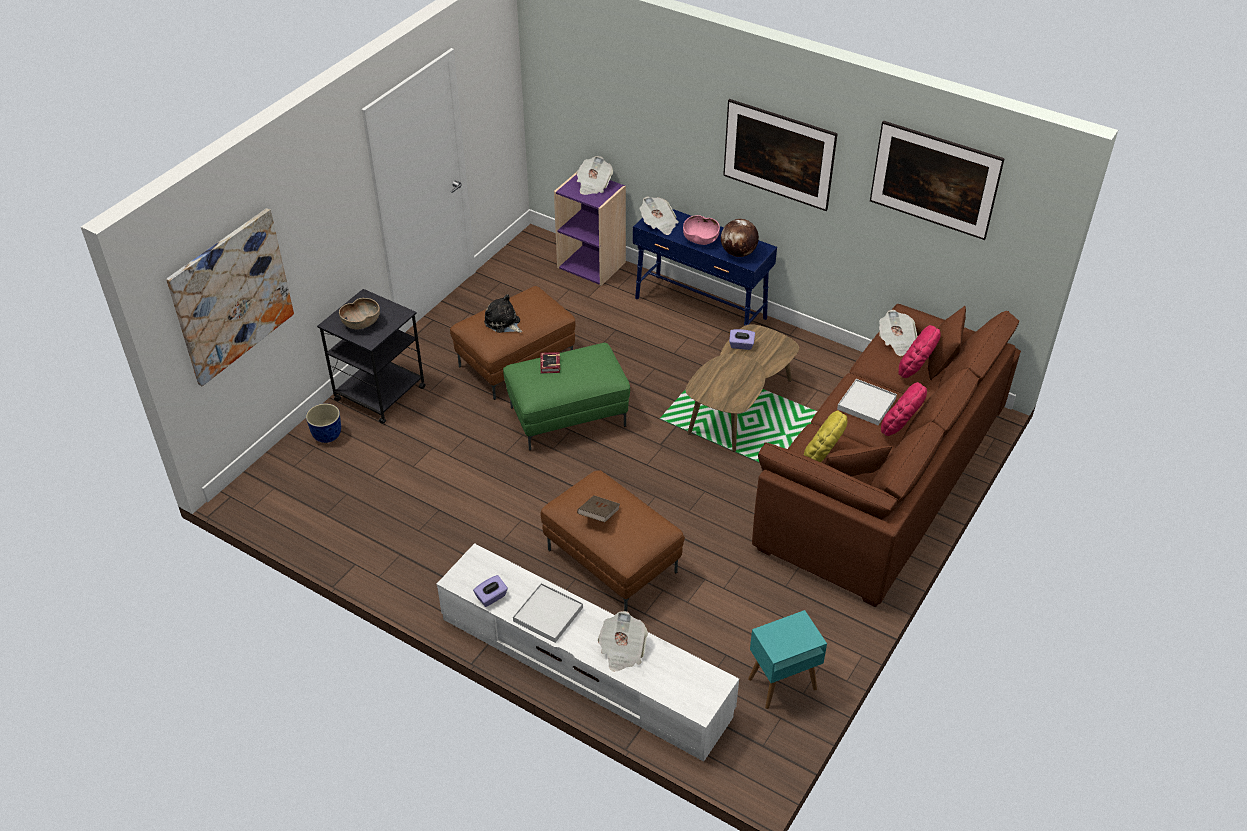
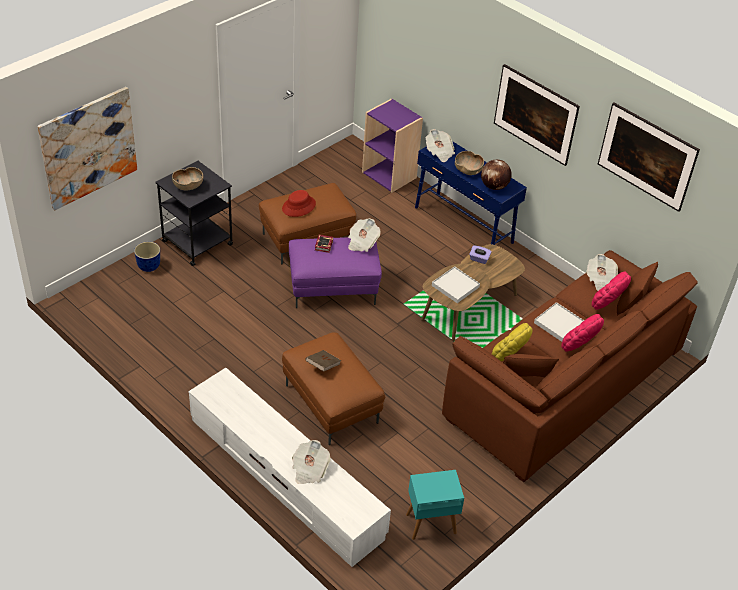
camera: 10 degrees right, 0 degrees up
purple tissue box [473,575,508,607] -> none
plush toy [484,294,522,333] -> red hat [282,190,316,217]
green ottoman [503,343,630,451] -> purple ottoman [289,237,382,308]
white tray [513,583,583,643] -> white tray moved to [432,266,480,303]
newspaper [577,156,613,195] -> newspaper moved to [348,218,380,252]
pink bowl [683,215,720,245] -> brown bowl [455,151,484,175]

